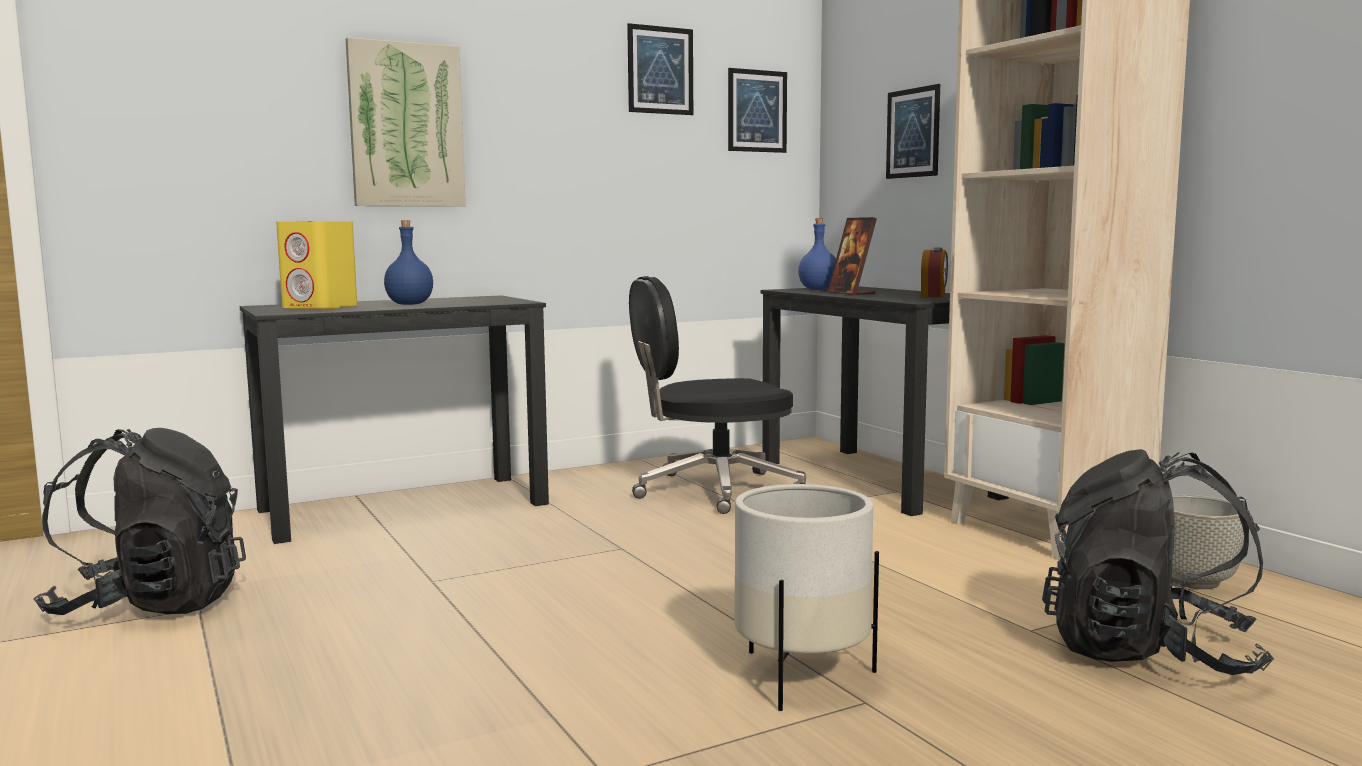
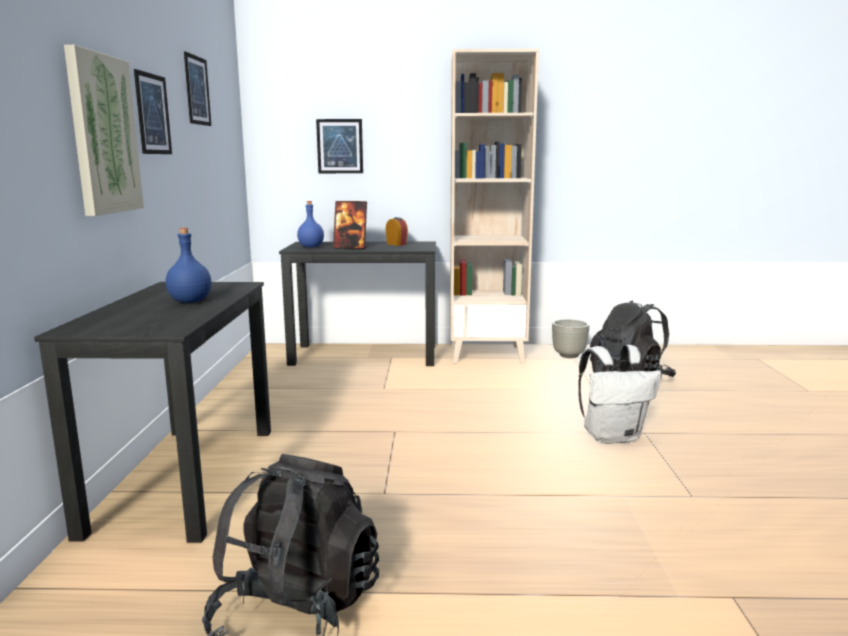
camera: 60 degrees left, 5 degrees up
yellow speaker [276,221,357,310] -> none
black office chair [629,276,806,514] -> none
picture [728,68,787,153] -> picture moved to [134,69,172,154]
white planter [734,484,879,711] -> white backpack [578,345,661,444]

